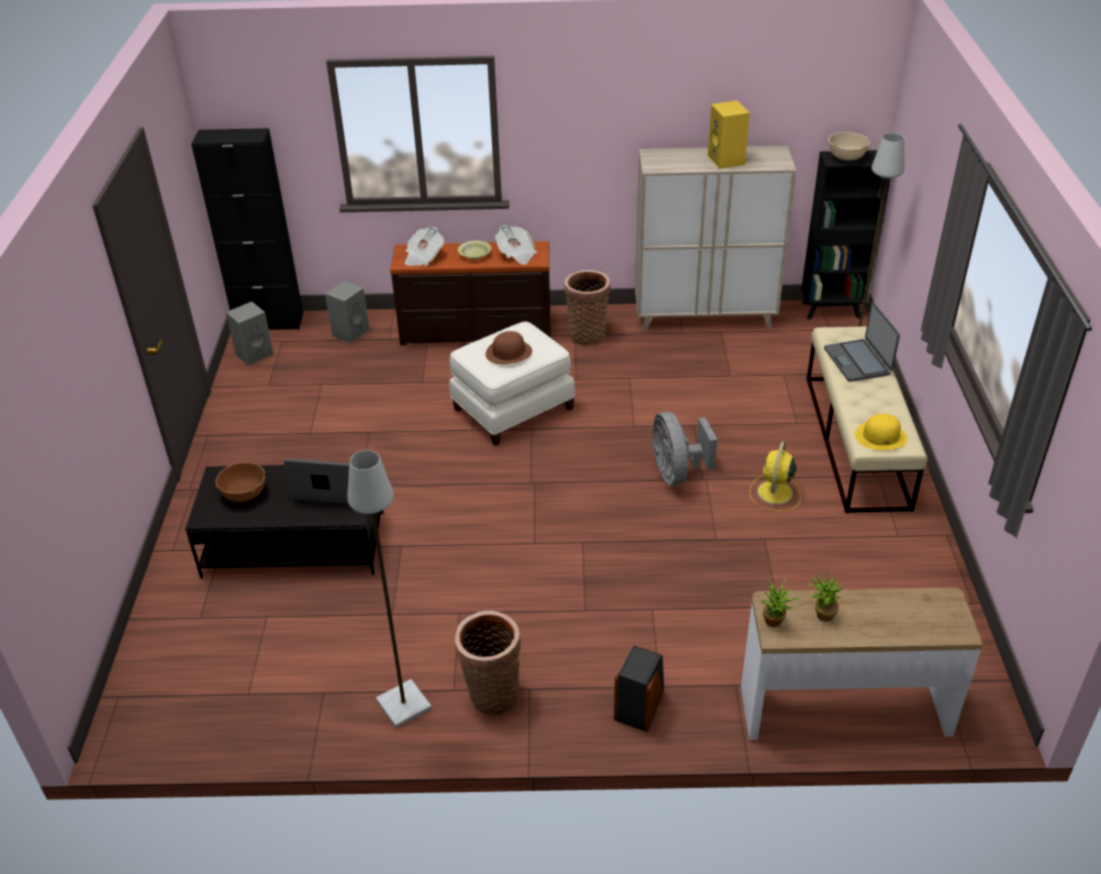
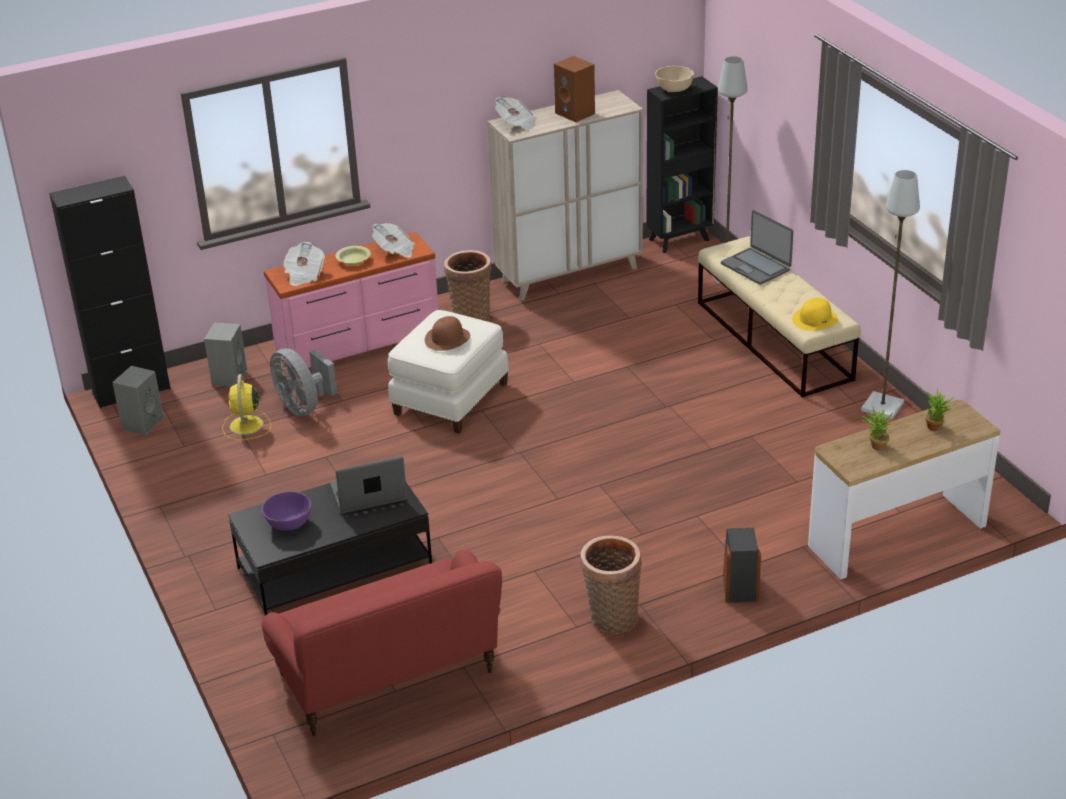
camera: 25 degrees left, 5 degrees down
brown bowl [215,462,265,502] -> purple bowl [262,491,311,531]
grey floor lamp [347,450,432,728] -> grey floor lamp moved to [861,170,920,420]
brown dresser [390,241,551,346] -> pink dresser [264,232,439,368]
grey fan [652,412,717,485] -> grey fan moved to [270,348,337,416]
yellow speaker [708,100,750,169] -> brown speaker [554,56,595,123]
yellow fan [749,441,801,511] -> yellow fan moved to [222,374,271,440]
potted plant [760,579,799,627] -> potted plant moved to [925,388,957,431]
none -> red sofa [261,550,502,736]
none -> newspaper [495,97,536,131]

